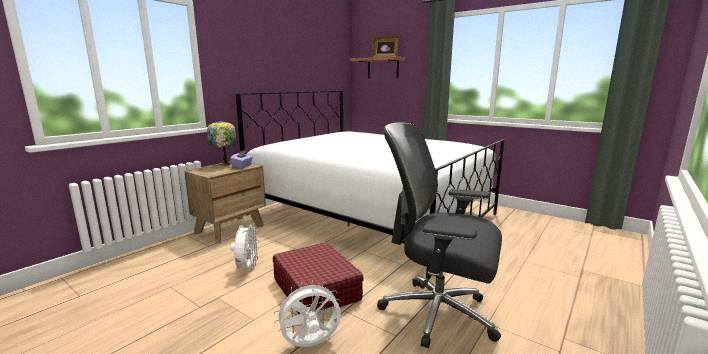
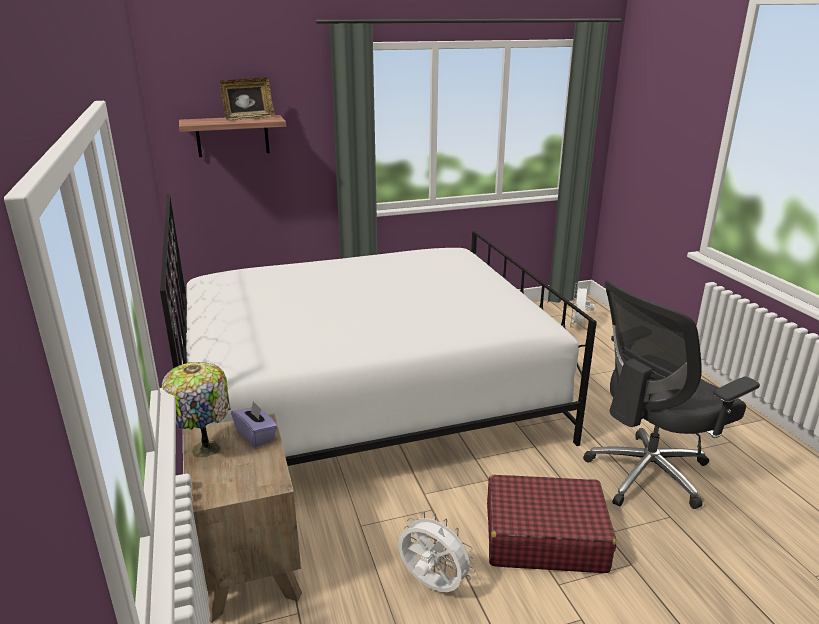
camera: 55 degrees left, 10 degrees up
white fan [274,280,341,347] -> white fan moved to [570,283,595,328]

